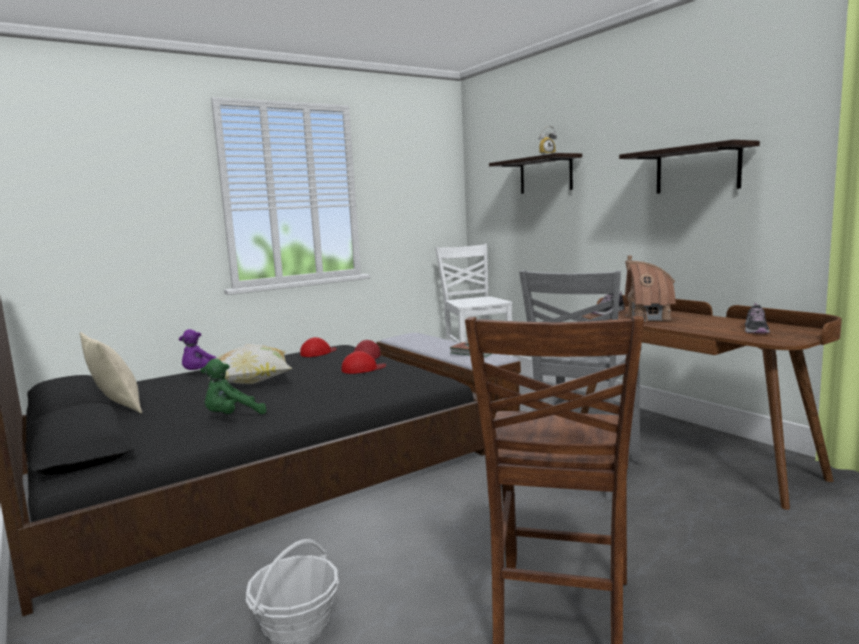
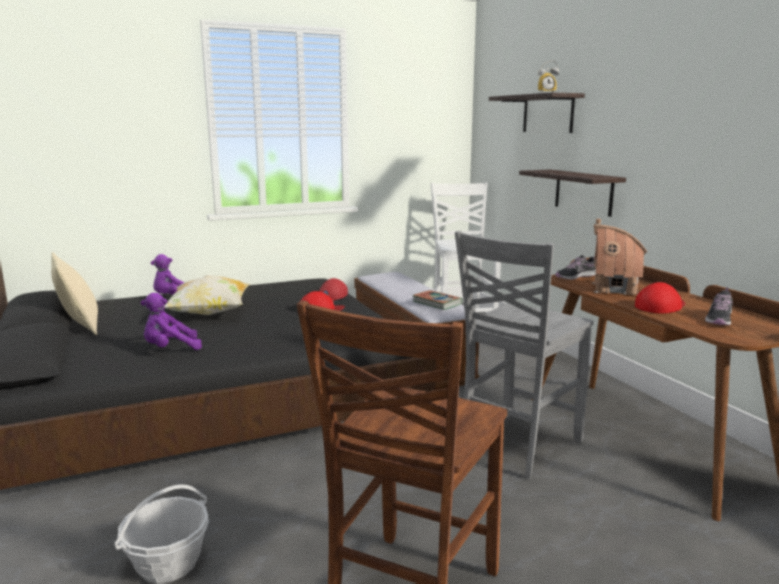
camera: 10 degrees right, 5 degrees up
green plush toy [201,359,267,414] -> purple plush toy [140,293,202,350]
red cap [300,337,337,357] -> red cap moved to [635,282,685,314]
shelf [619,140,760,194] -> shelf moved to [519,170,626,217]

